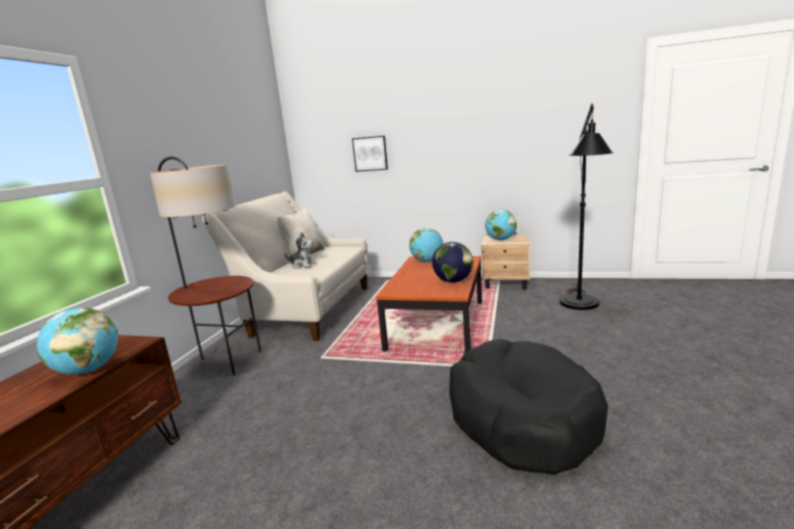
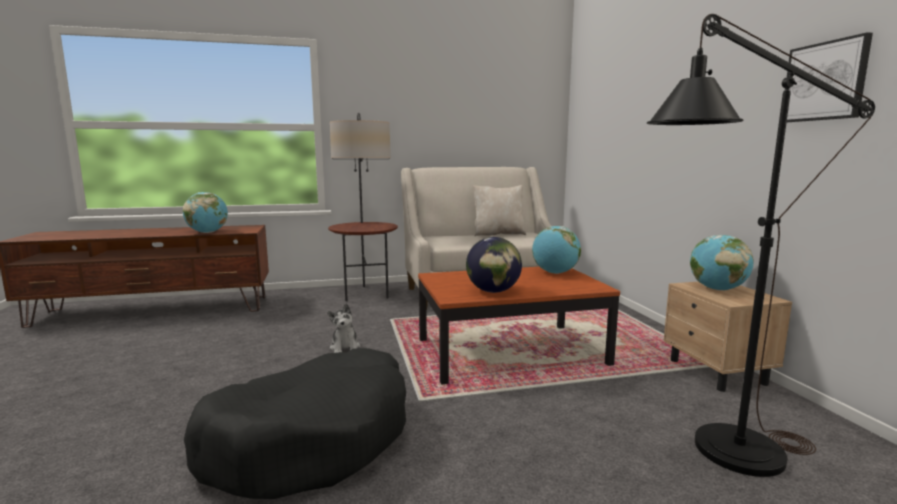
camera: 60 degrees right, 5 degrees down
plush toy [285,232,316,269] -> plush toy moved to [327,303,361,353]
picture [352,136,388,172] -> picture moved to [787,32,873,122]

